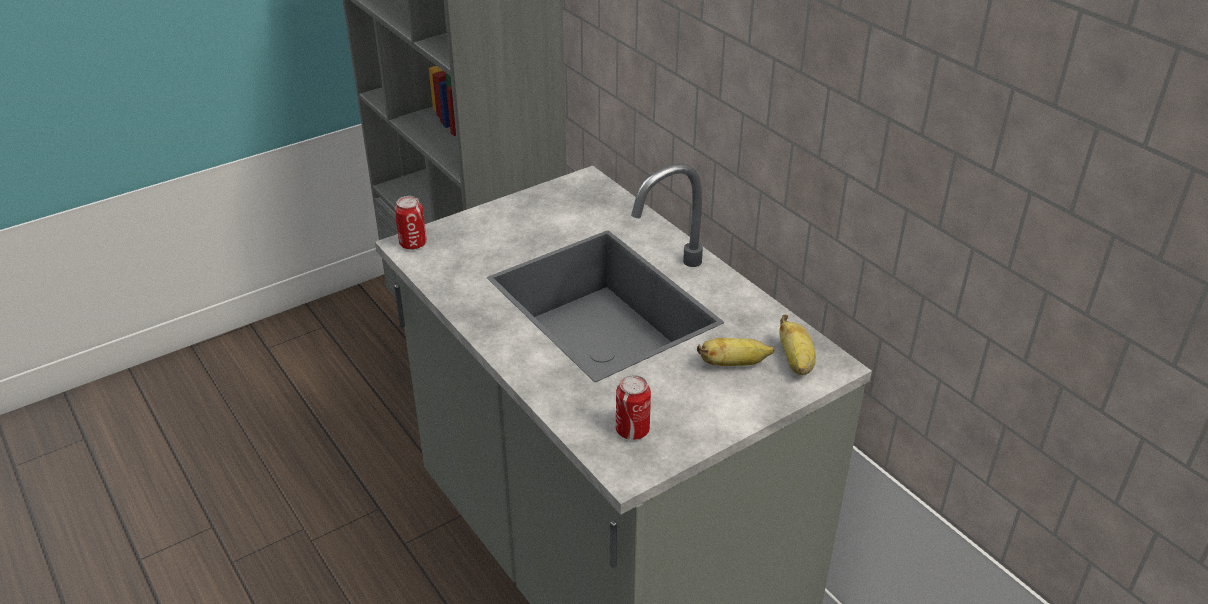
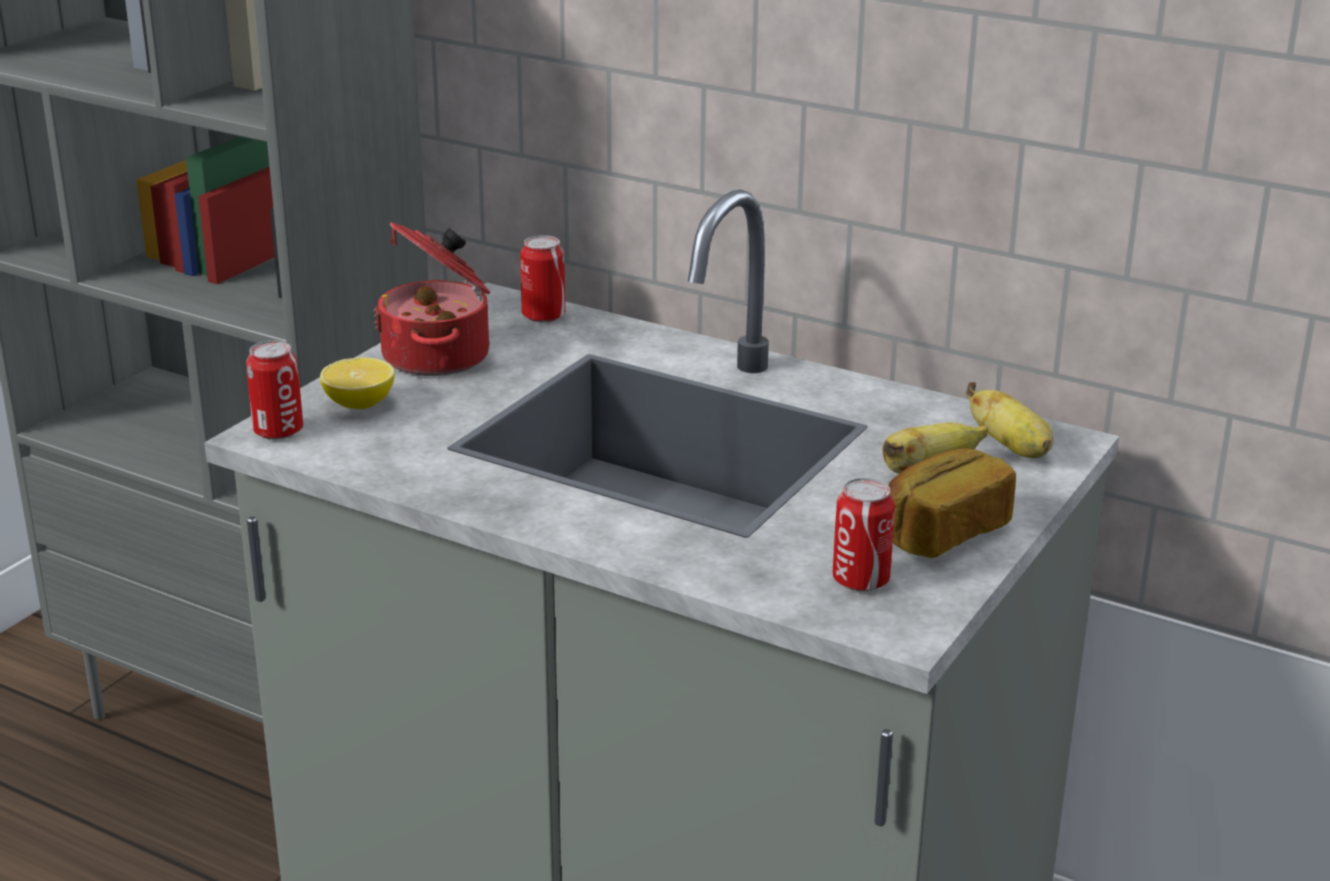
camera: 25 degrees left, 10 degrees down
none -> lemon [320,357,395,409]
none -> cooking pot [374,222,490,376]
none -> can [520,235,565,323]
none -> bread [888,448,1016,558]

